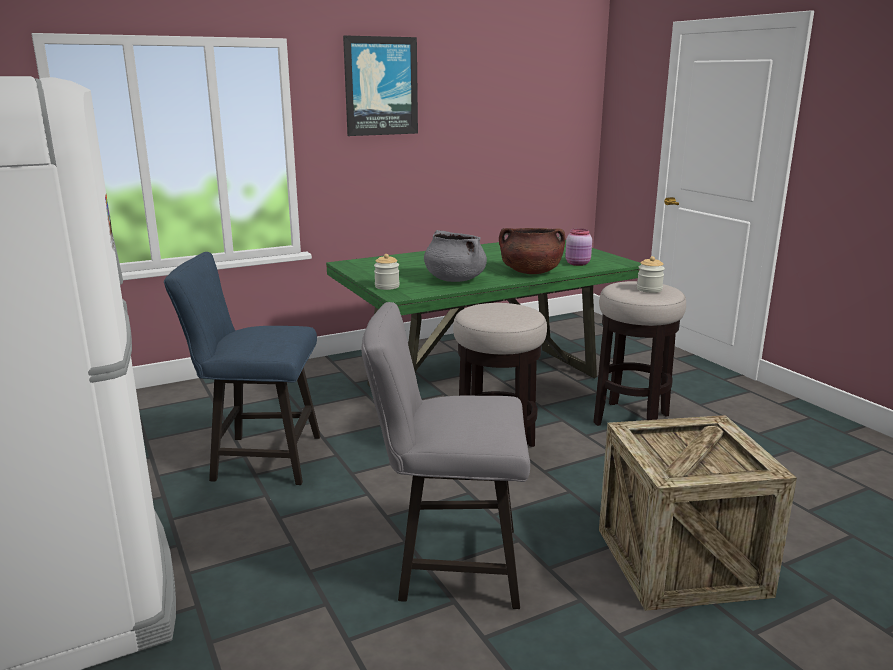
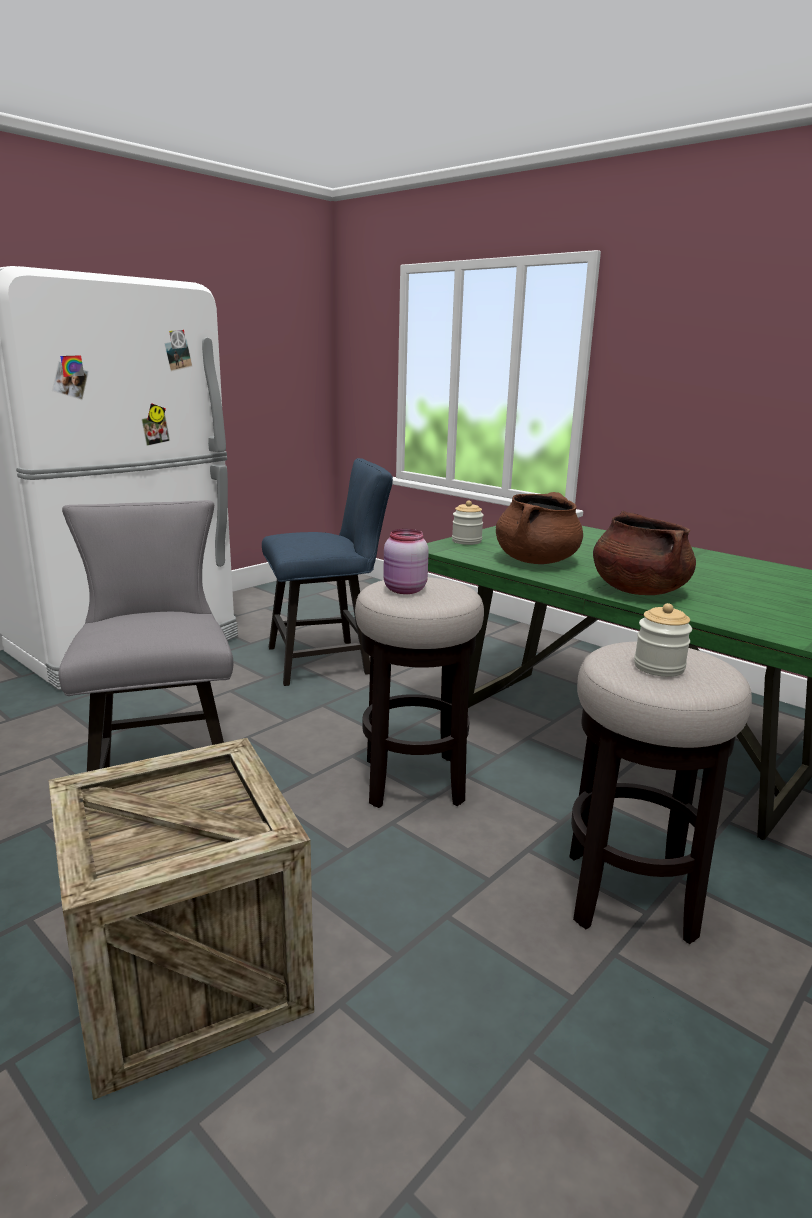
camera: 70 degrees right, 0 degrees up
blue chair [164,252,321,485] -> blue chair turned 90 degrees clockwise [262,458,393,686]
picture [343,35,418,136] -> none
grey cooking pot [424,230,487,282] -> brown cooking pot [496,492,583,564]
pink jar [565,228,592,266] -> pink jar moved to [383,529,429,594]

